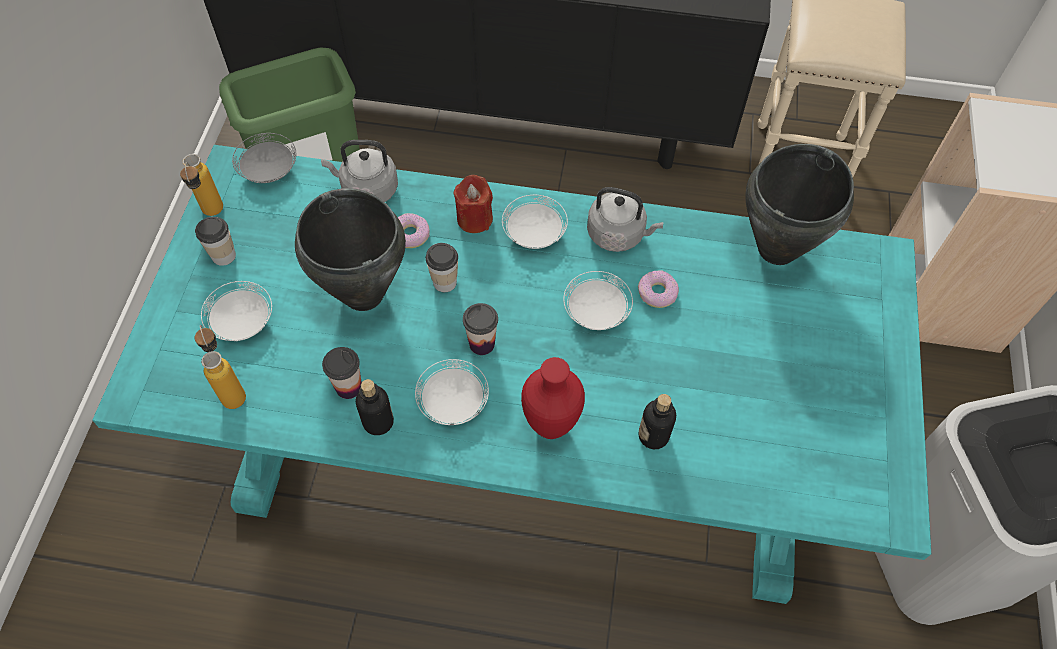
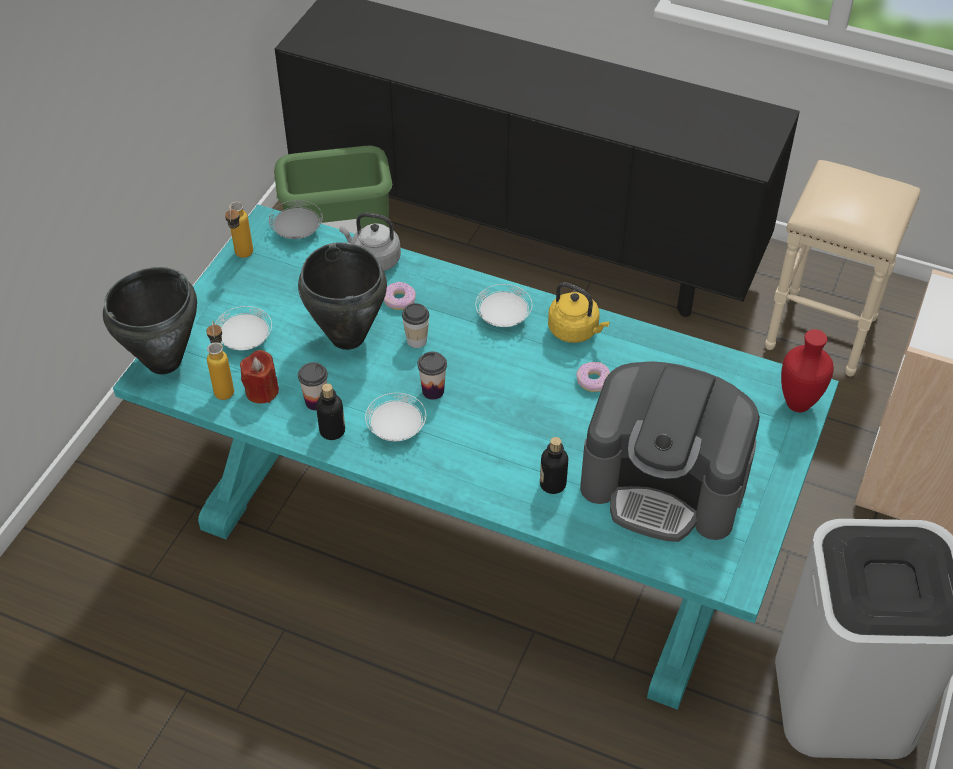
camera: 15 degrees right, 10 degrees down
cup [195,217,236,266] -> none
red candle [454,175,493,233] -> red candle moved to [240,350,279,404]
red vase [521,357,585,439] -> red vase moved to [781,329,834,412]
white plate [563,271,633,330] -> none
grey kettle [587,187,663,252] -> yellow kettle [548,282,610,343]
black cooking pot [745,144,854,265] -> black cooking pot moved to [103,267,197,374]
none -> coffee machine [580,361,760,542]

